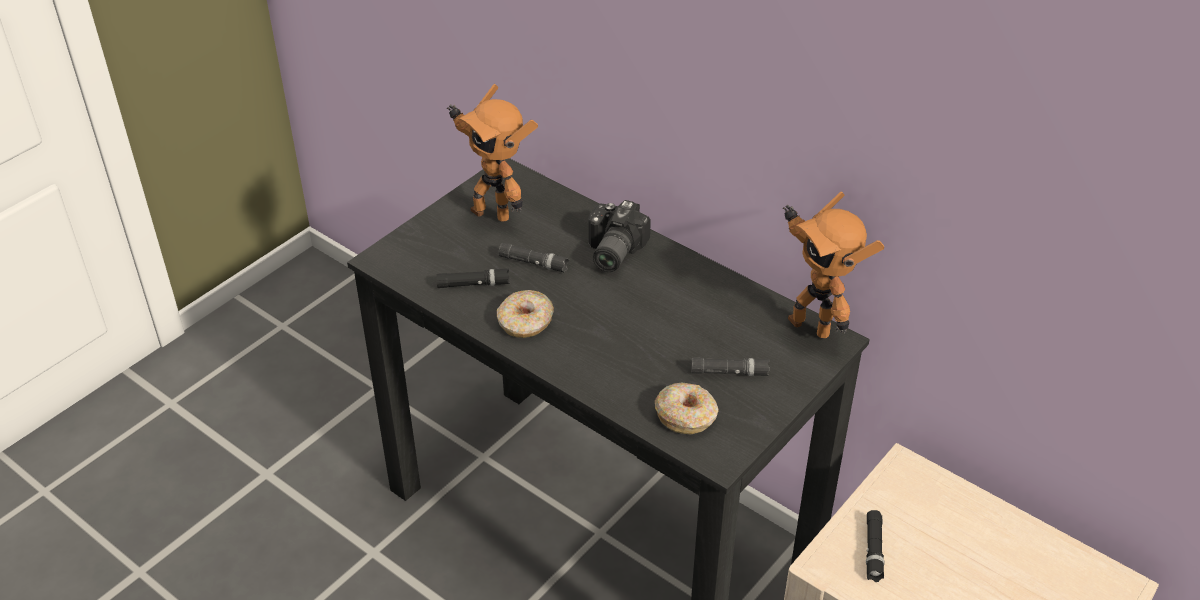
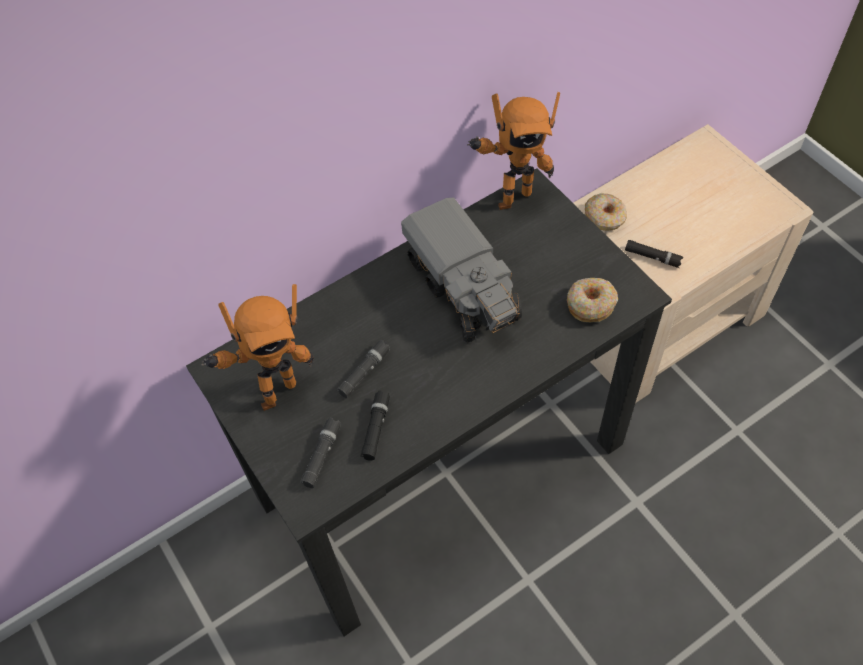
camera: 70 degrees left, 15 degrees up
donut [497,290,554,338] -> donut moved to [585,194,627,231]
camera [588,200,651,272] -> none
black flashlight [691,358,770,376] -> black flashlight moved to [300,418,341,488]
none -> toy truck [401,197,522,342]

